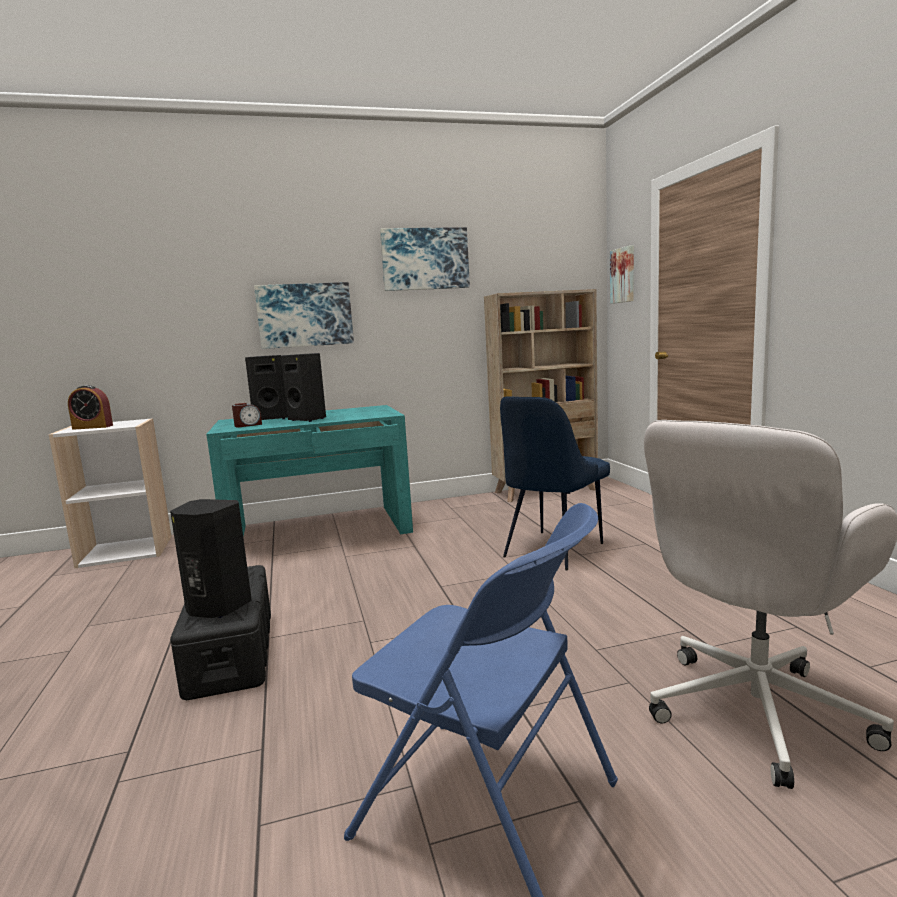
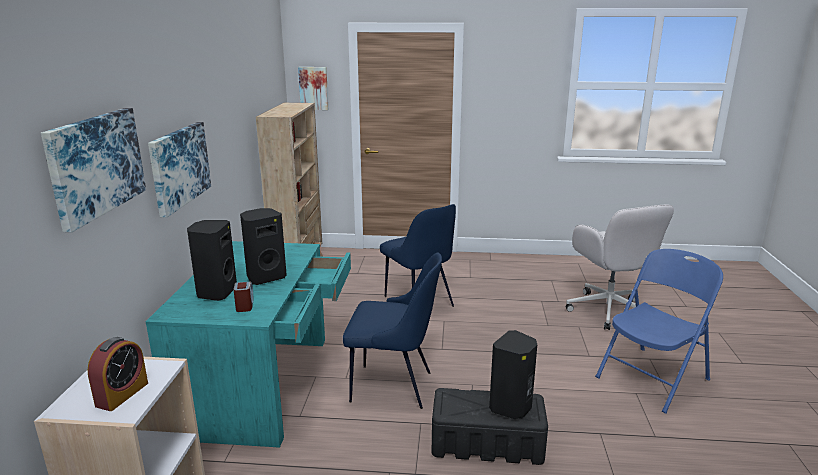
camera: 70 degrees left, 10 degrees up
picture [380,227,470,291] -> picture moved to [41,108,146,233]
none -> blue chair [343,253,442,409]

